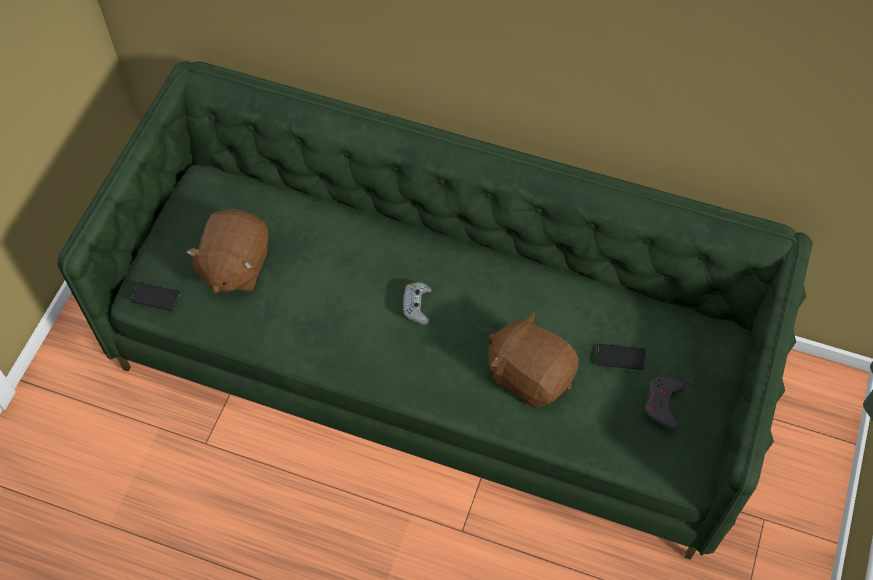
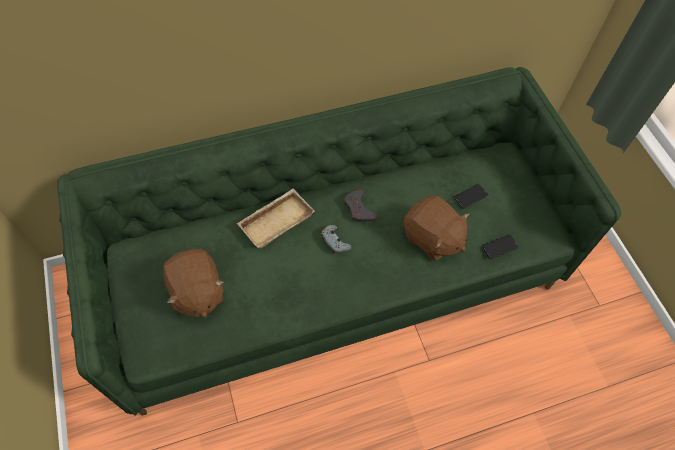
camera: 40 degrees left, 0 degrees up
phone [130,283,180,311] -> phone moved to [482,234,519,259]
brown plush toy [488,312,579,408] -> brown plush toy turned 135 degrees counterclockwise [403,196,470,261]
grey game controller [644,376,685,430] -> grey game controller moved to [344,189,377,221]
none -> beige tray [237,188,315,249]

